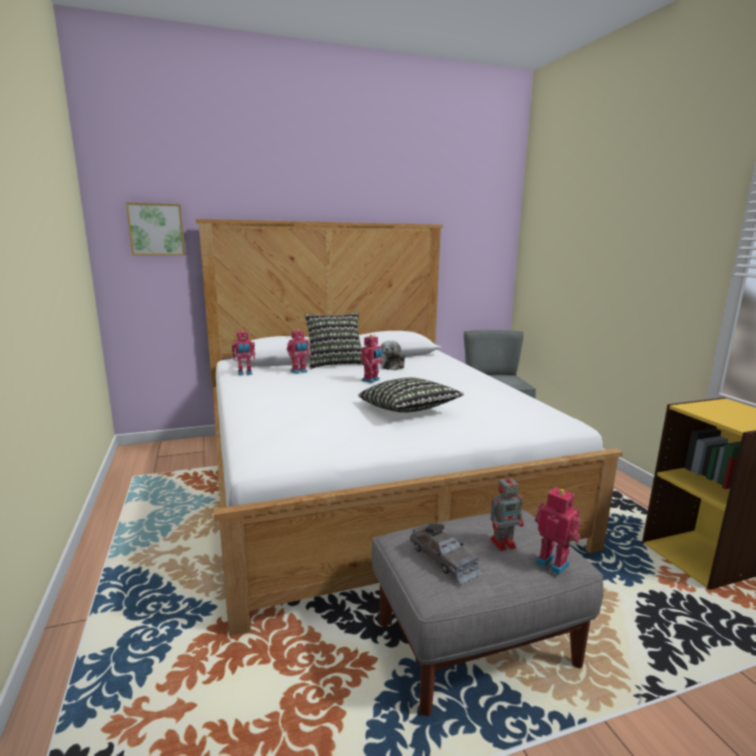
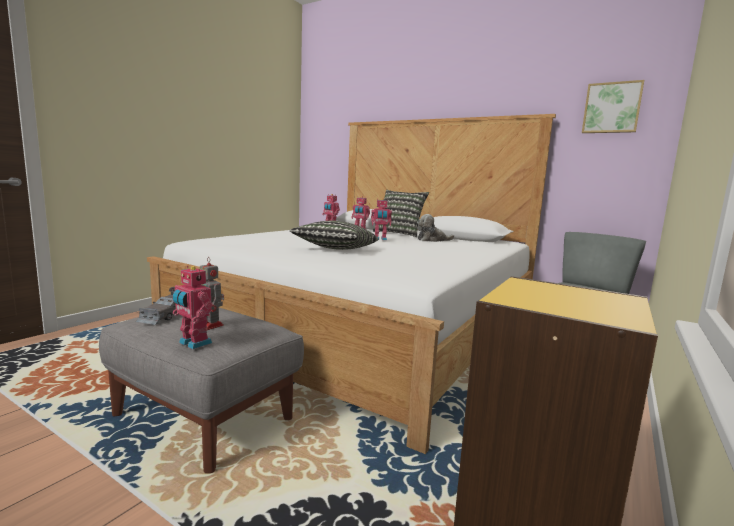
camera: 50 degrees right, 5 degrees down
picture [126,202,185,255] -> picture moved to [582,80,644,133]
toy robot [535,487,581,575] -> toy robot turned 120 degrees clockwise [173,266,212,349]

